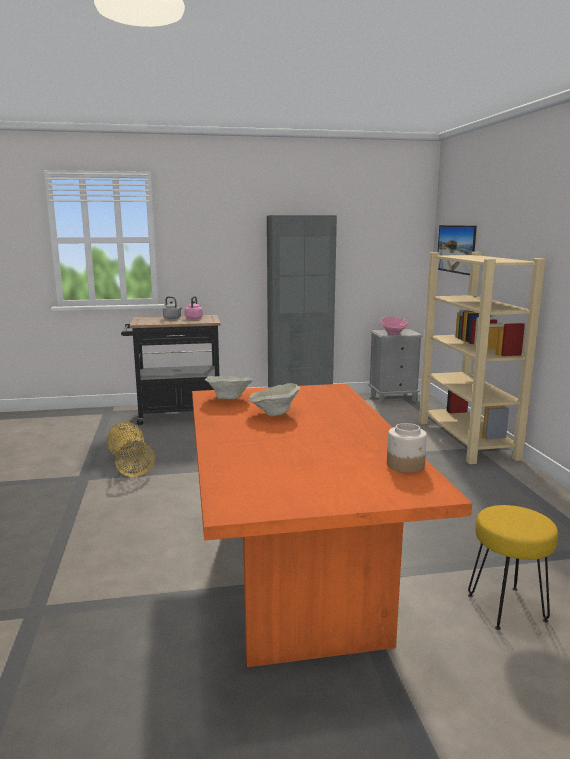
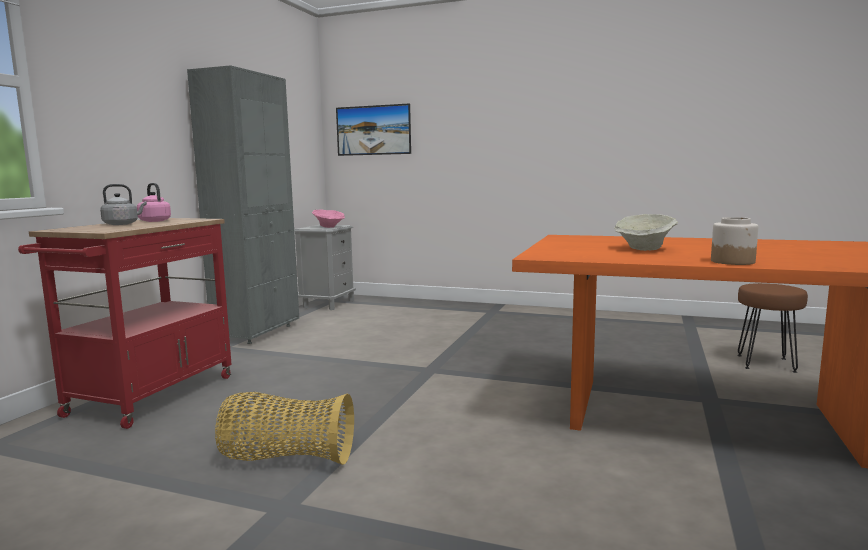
camera: 60 degrees left, 5 degrees down
black cart [121,315,220,425] -> red cart [18,218,232,429]
beige bowl [205,376,253,399] -> none
jar [387,423,427,473] -> jar moved to [711,217,758,265]
beige bookcase [419,252,546,464] -> none
yellow stool [468,505,558,630] -> brown stool [737,283,808,373]

